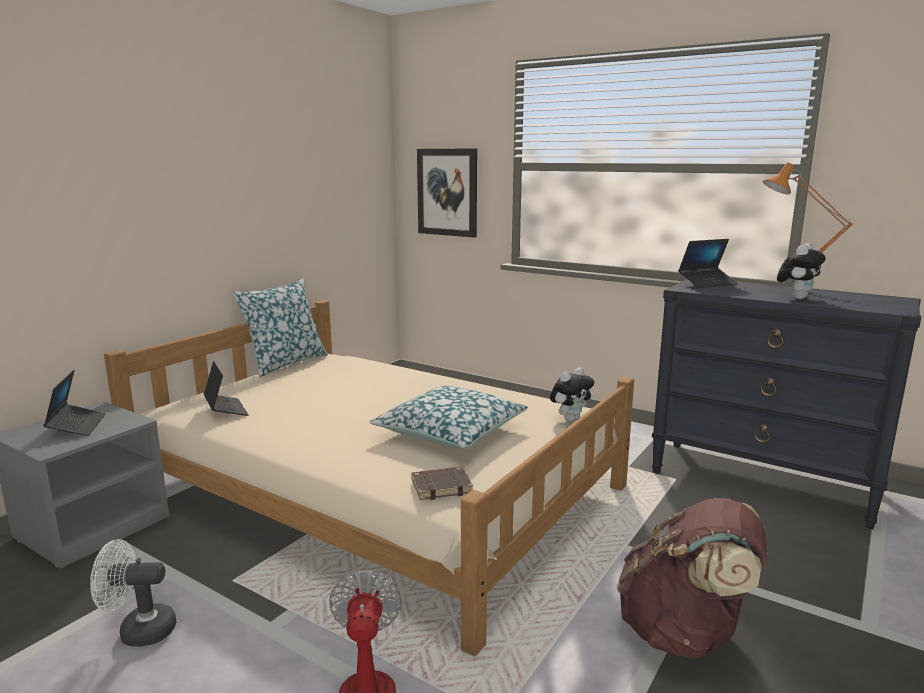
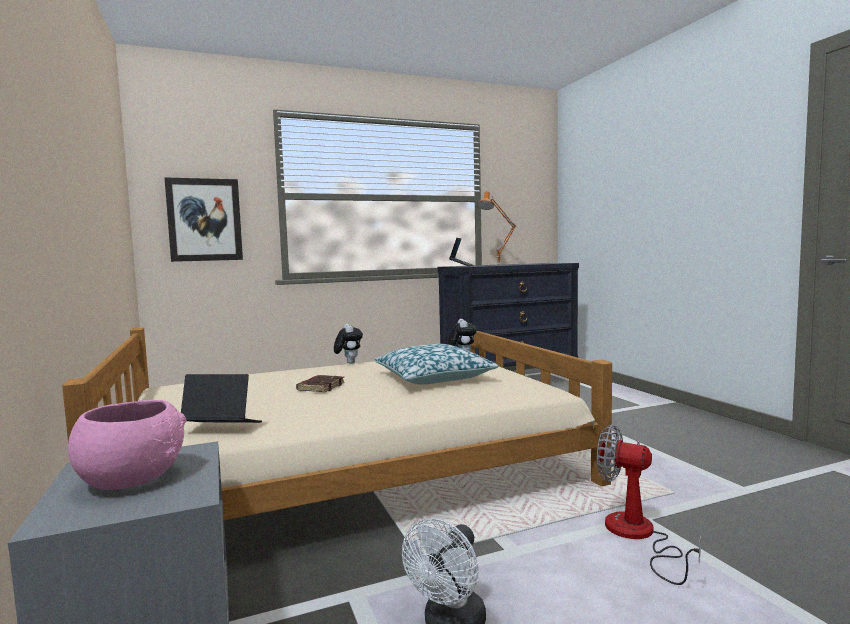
camera: 55 degrees left, 10 degrees down
laptop [43,370,106,436] -> pink bowl [68,400,187,490]
pillow [232,279,328,377] -> none
brown book [411,466,473,500] -> brown book moved to [296,375,345,392]
brown backpack [617,498,767,659] -> none
plush toy [777,243,826,299] -> plush toy moved to [334,323,363,364]

